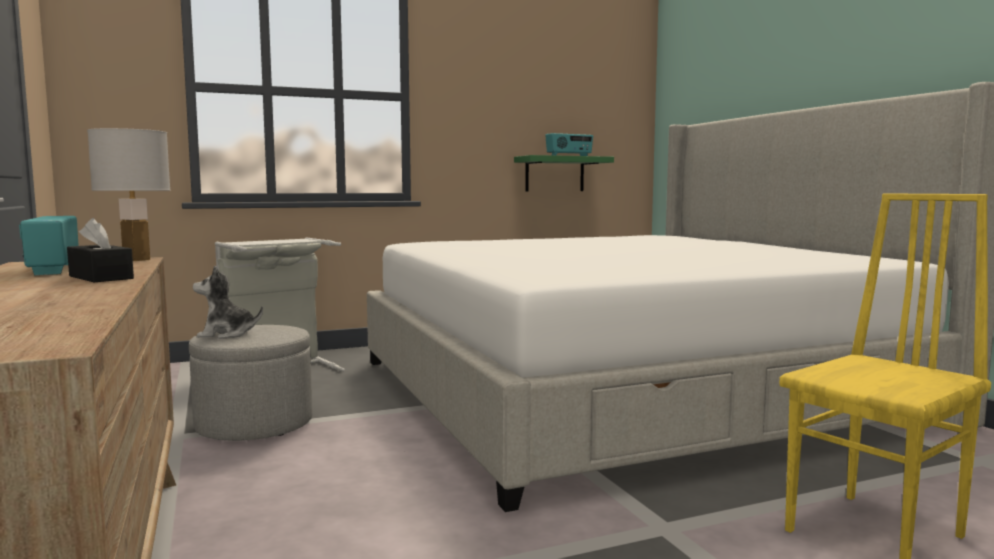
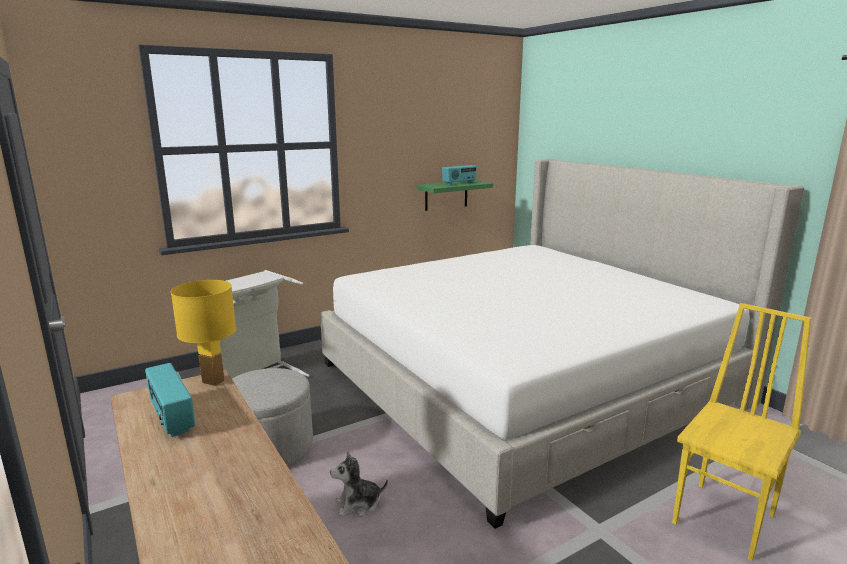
camera: 10 degrees left, 10 degrees up
black tissue box [67,218,134,282] -> none
white table lamp [87,128,171,261] -> yellow table lamp [171,280,236,386]
plush toy [193,266,263,339] -> plush toy moved to [330,451,388,517]

